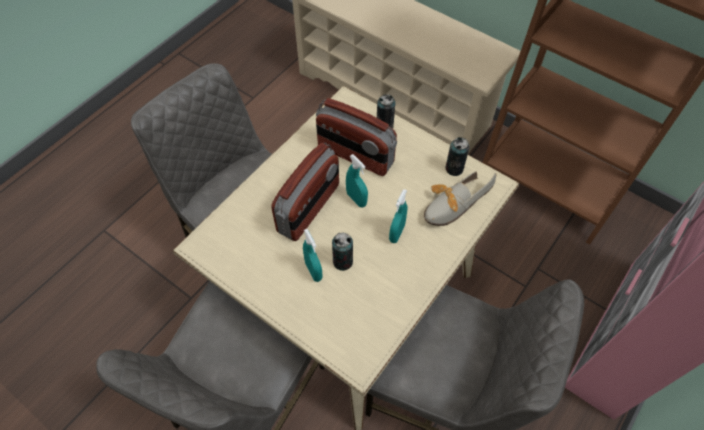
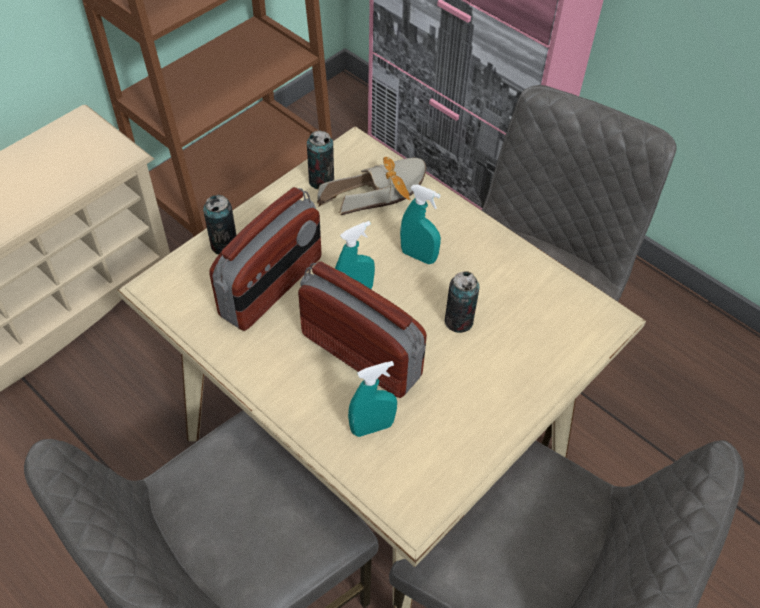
camera: 85 degrees left, 5 degrees down
turquoise spray bottle [303,229,323,282] -> turquoise spray bottle moved to [348,361,397,437]
shoe [424,171,496,226] -> shoe turned 90 degrees counterclockwise [317,157,426,215]

